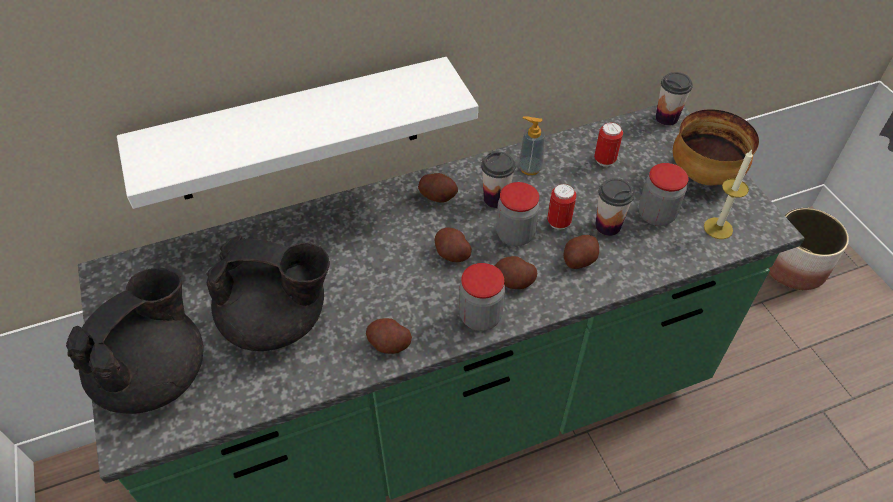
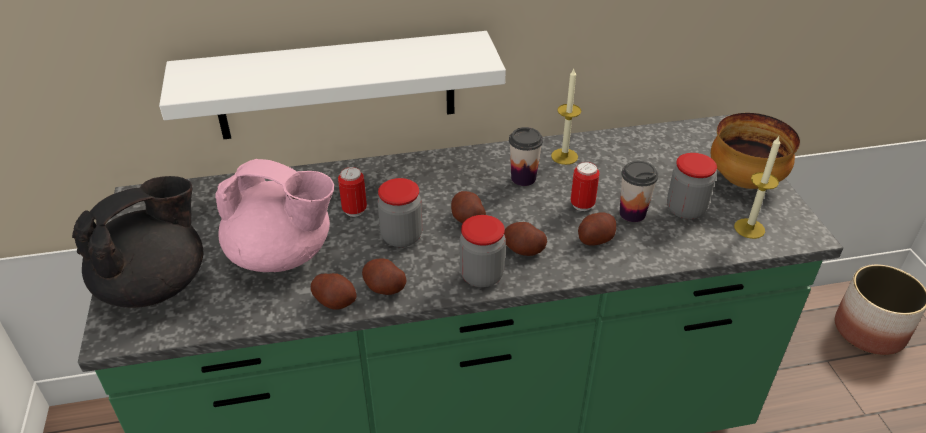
camera: 10 degrees right, 10 degrees down
black teapot [207,235,330,351] -> pink teapot [215,159,334,272]
potato [418,173,458,203] -> potato moved to [311,273,357,310]
jar [496,182,539,246] -> jar moved to [378,178,422,247]
soap dispenser [519,116,545,175] -> candle [551,69,581,165]
can [594,122,623,167] -> can moved to [338,167,367,217]
cup [656,72,693,126] -> none

